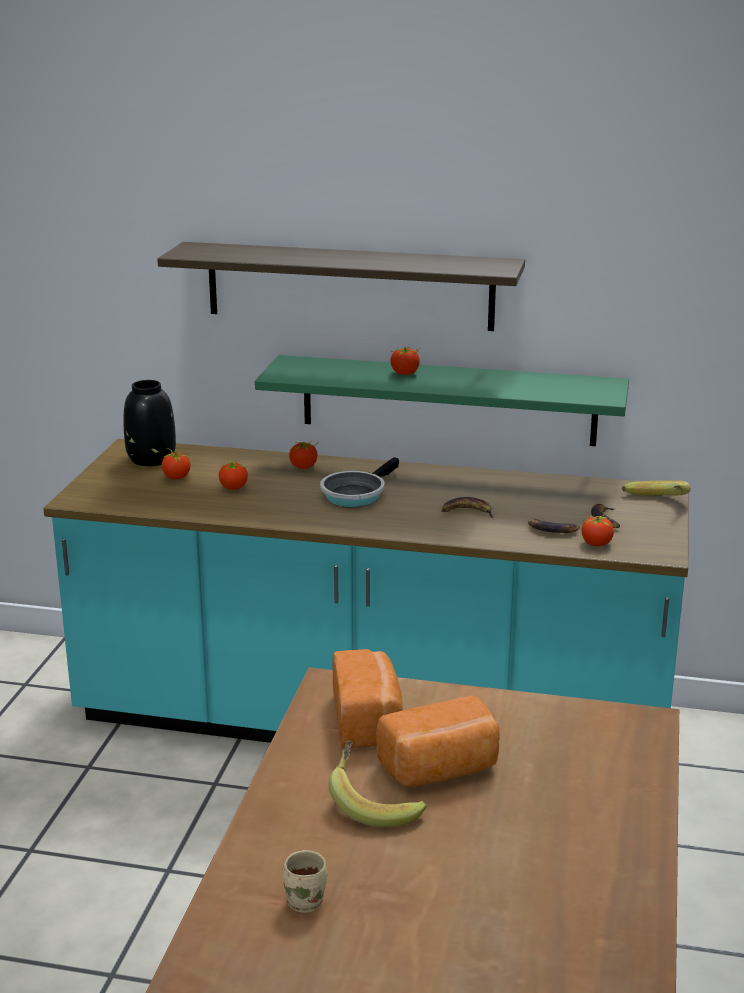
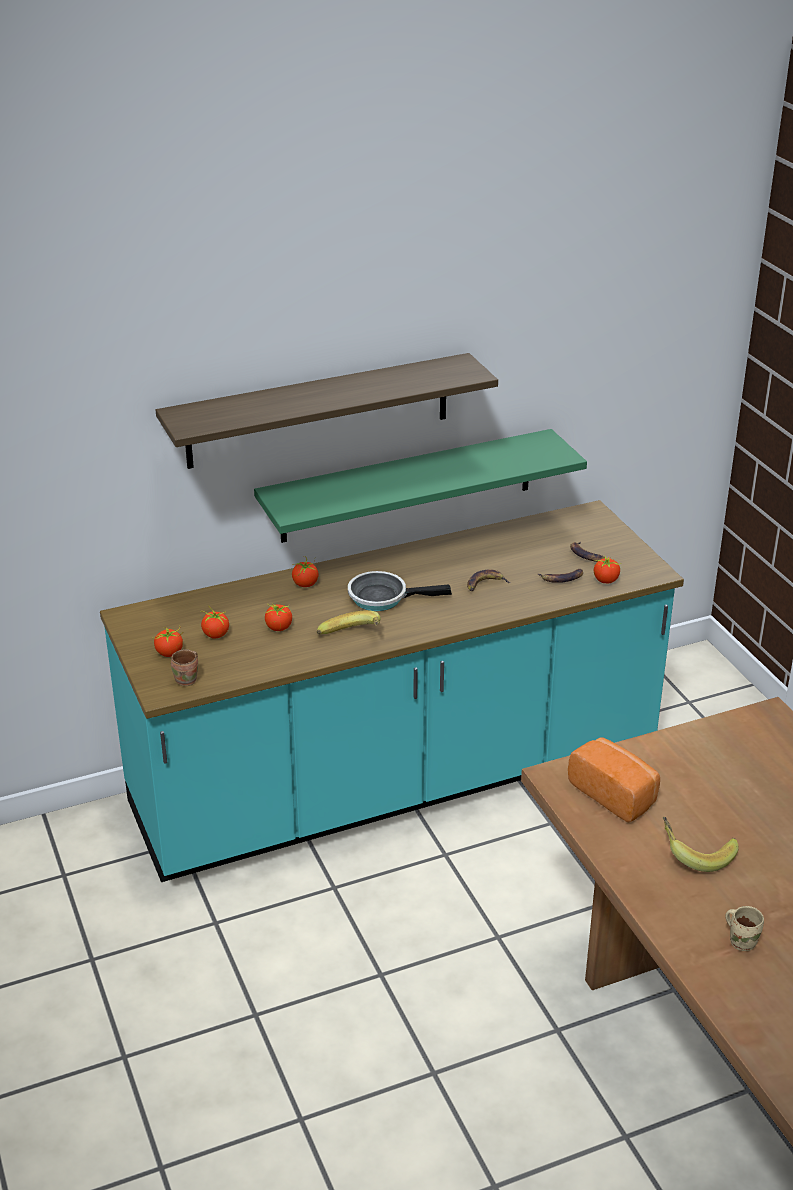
camera: 35 degrees left, 10 degrees up
black vase [124,380,176,466] -> none
frying pan [320,457,399,507] -> frying pan turned 90 degrees clockwise [348,571,452,611]
bread [376,696,500,787] -> none
tomato [390,347,421,375] -> tomato moved to [154,628,183,657]
banana [622,481,691,495] -> banana moved to [317,610,381,635]
none -> brown mug [171,649,198,686]

